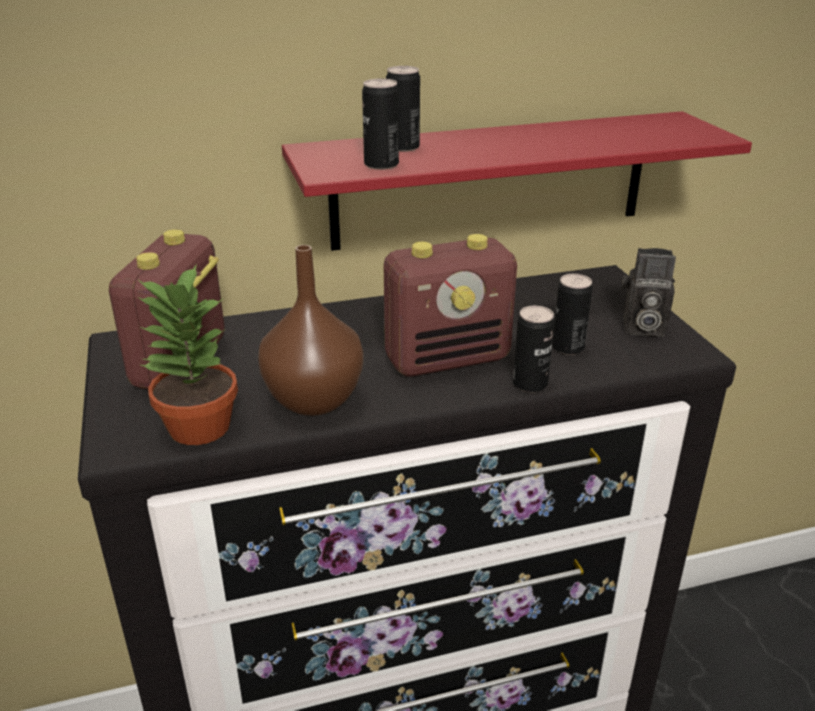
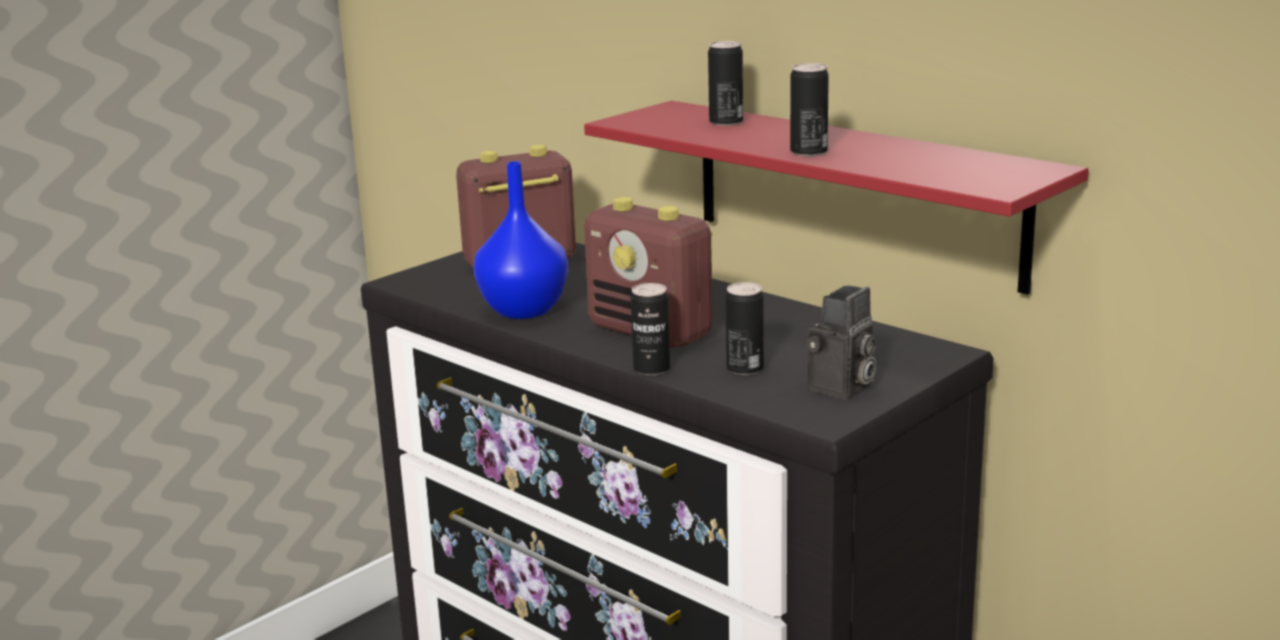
camera: 60 degrees right, 10 degrees down
potted plant [138,264,238,445] -> none
brown vase [258,245,364,416] -> blue vase [473,161,568,319]
can [362,79,399,170] -> can moved to [790,63,829,156]
camera [622,248,676,337] -> camera turned 120 degrees counterclockwise [807,286,876,400]

